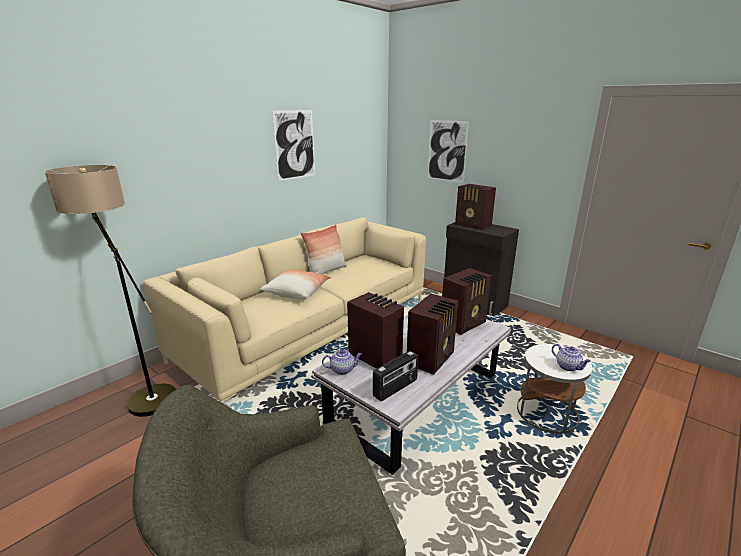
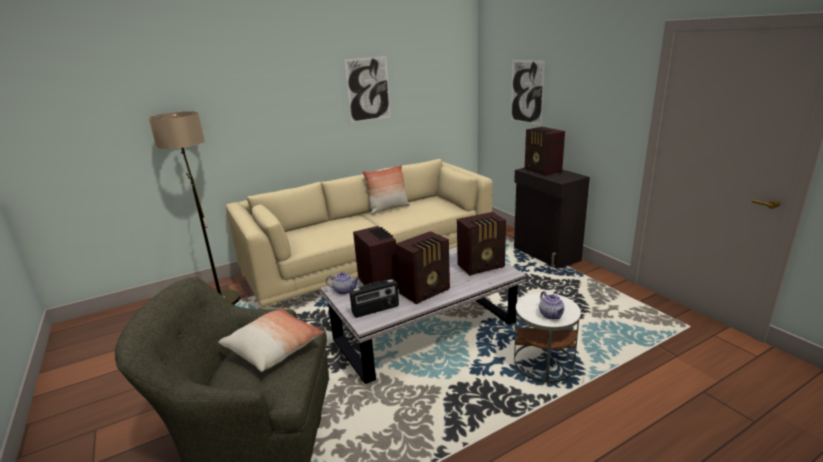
camera: 20 degrees right, 0 degrees up
pillow [260,269,331,299] -> pillow moved to [218,308,325,372]

